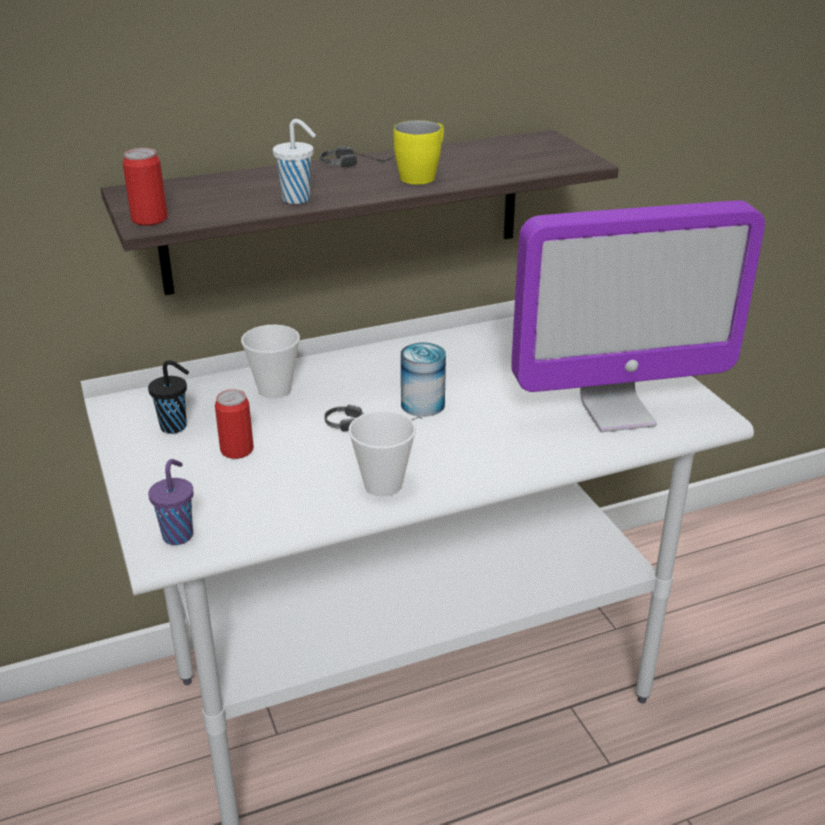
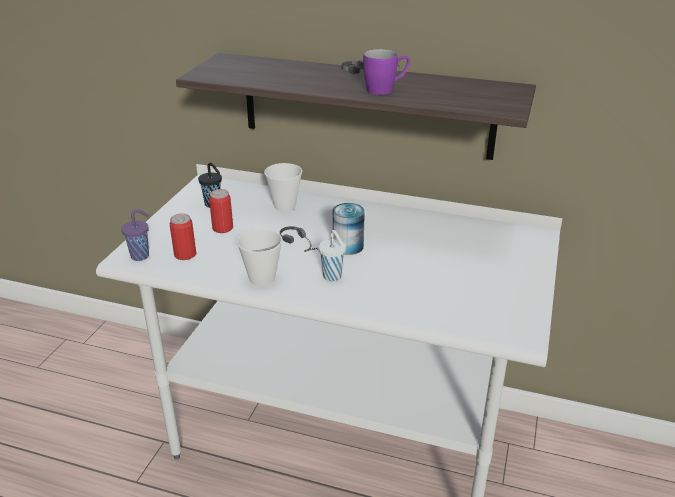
camera: 40 degrees right, 0 degrees up
can [123,148,168,226] -> can moved to [170,214,196,260]
white cup [273,119,316,204] -> white cup moved to [318,230,346,281]
yellow mug [393,120,444,185] -> purple mug [363,49,410,95]
monitor [511,200,765,432] -> none

